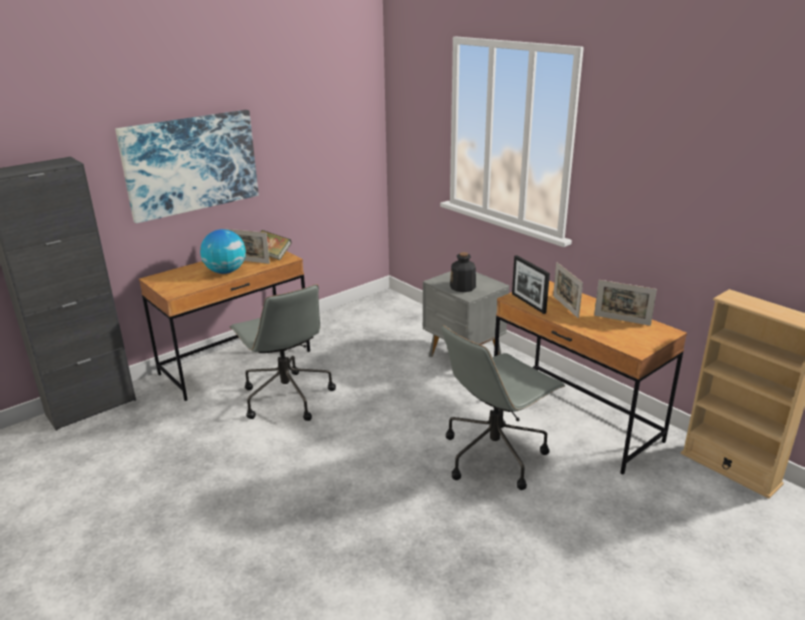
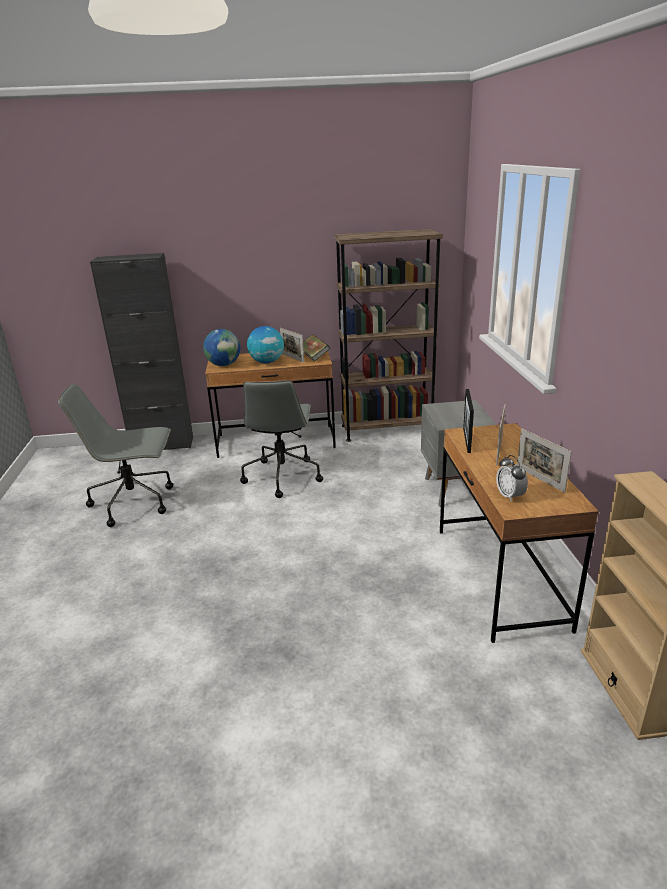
camera: 35 degrees right, 0 degrees up
picture [115,110,259,223] -> none
grey office chair [441,325,566,490] -> grey office chair moved to [58,384,173,527]
bottle [450,252,476,292] -> none
none -> globe [203,329,240,366]
none -> brown bookcase [334,229,443,442]
none -> alarm clock [496,455,528,502]

